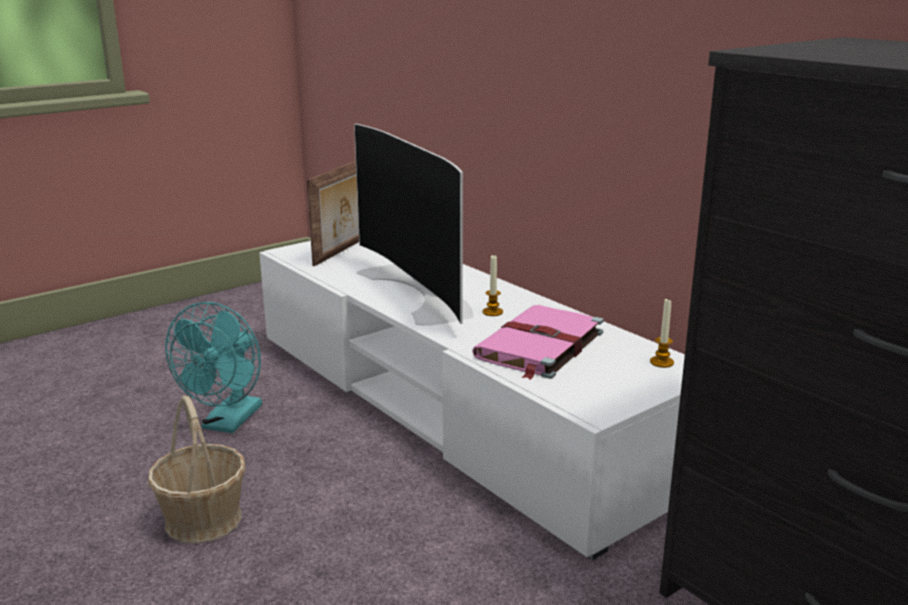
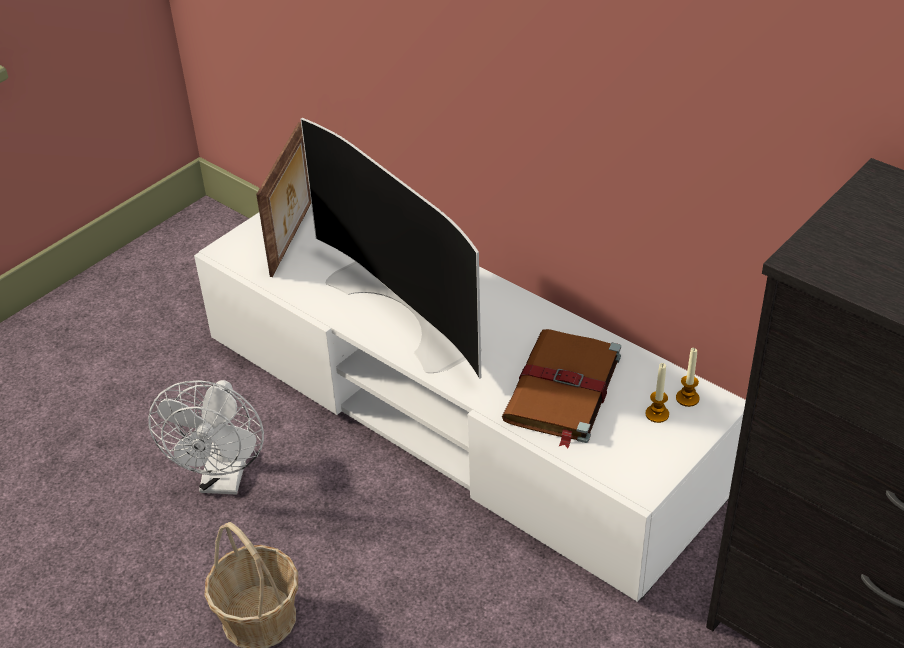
camera: 10 degrees left, 20 degrees up
turquoise fan [165,302,262,433] -> white fan [148,380,264,494]
pink book [472,305,604,380] -> brown book [502,329,621,448]
candle [483,255,503,316] -> candle moved to [645,363,669,423]

